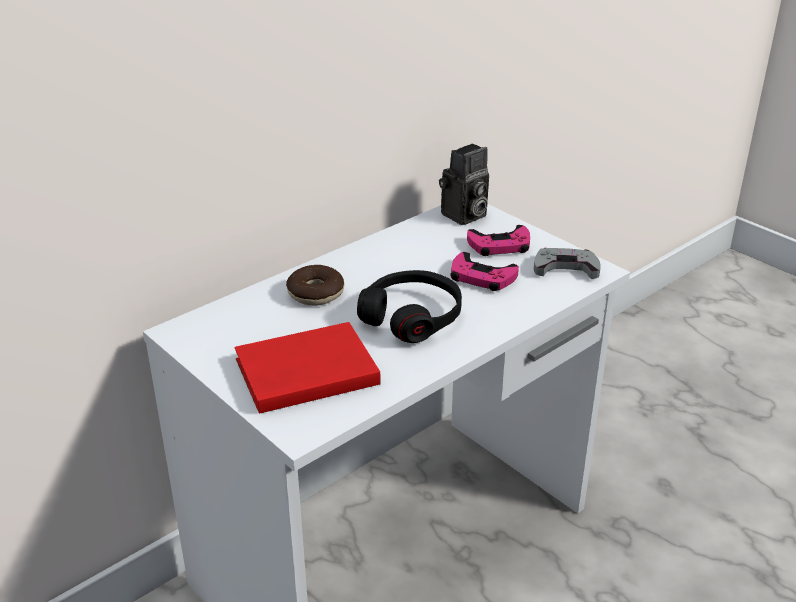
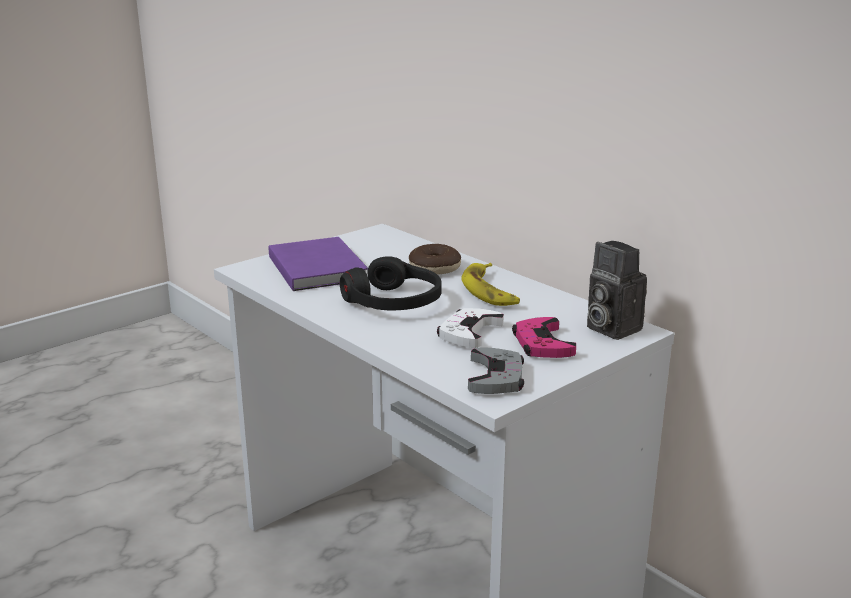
camera: 90 degrees right, 10 degrees down
red book [234,322,381,414] -> purple book [269,237,368,291]
pink game controller [450,252,519,291] -> white game controller [437,308,504,348]
none -> banana [461,263,520,306]

